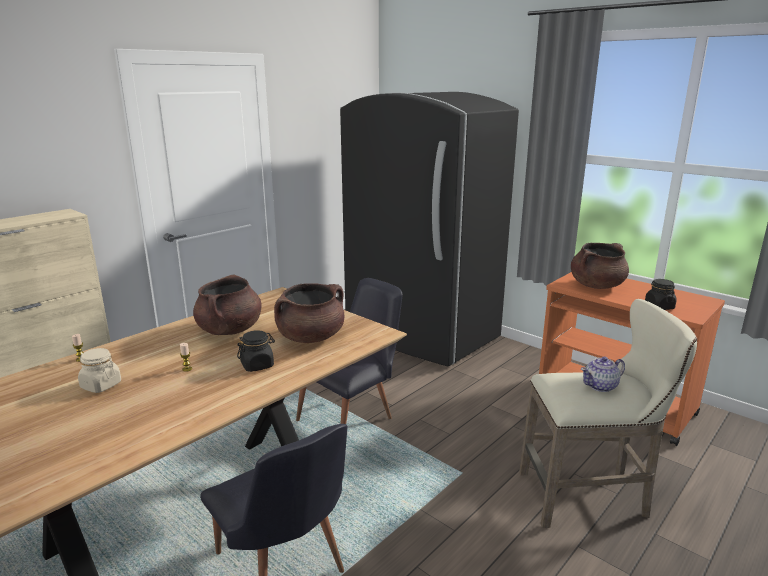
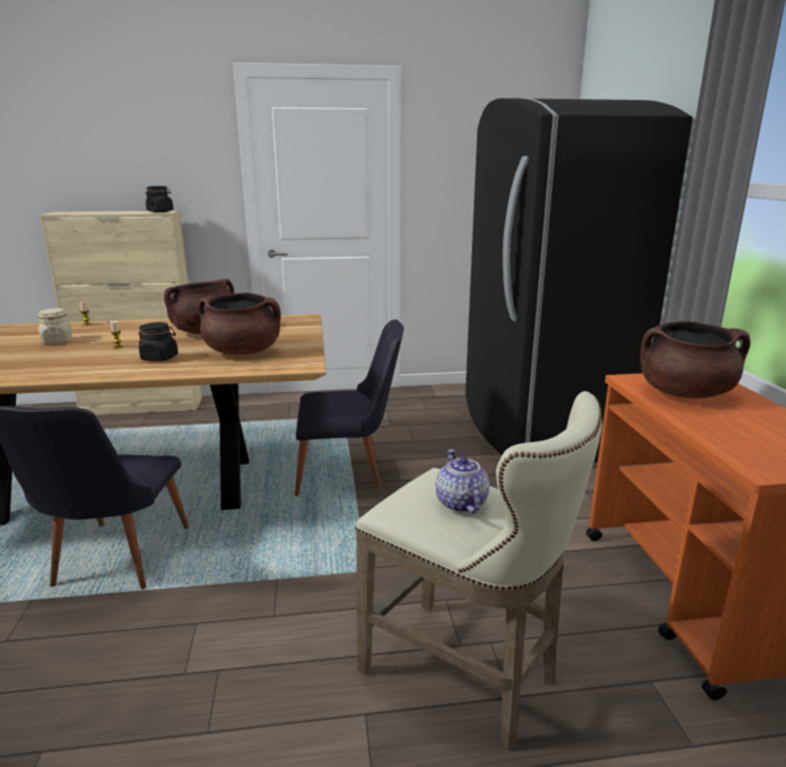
camera: 40 degrees right, 0 degrees up
teapot [581,356,625,392] -> teapot turned 60 degrees clockwise [435,449,490,514]
black jar [645,279,677,310] -> black jar moved to [146,186,174,212]

